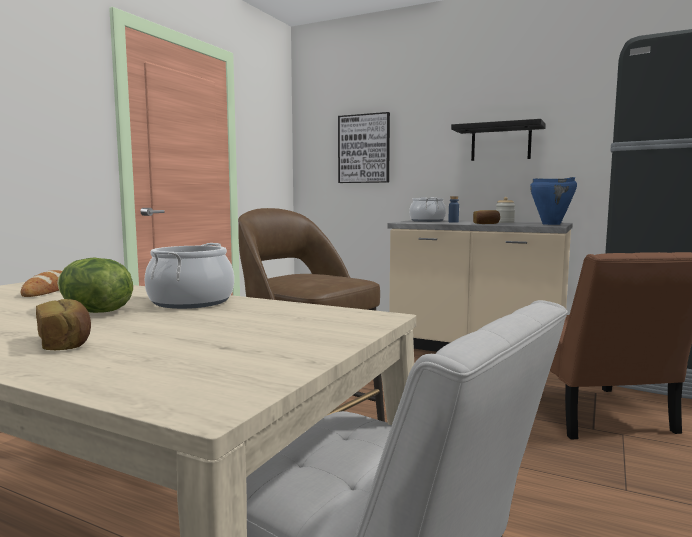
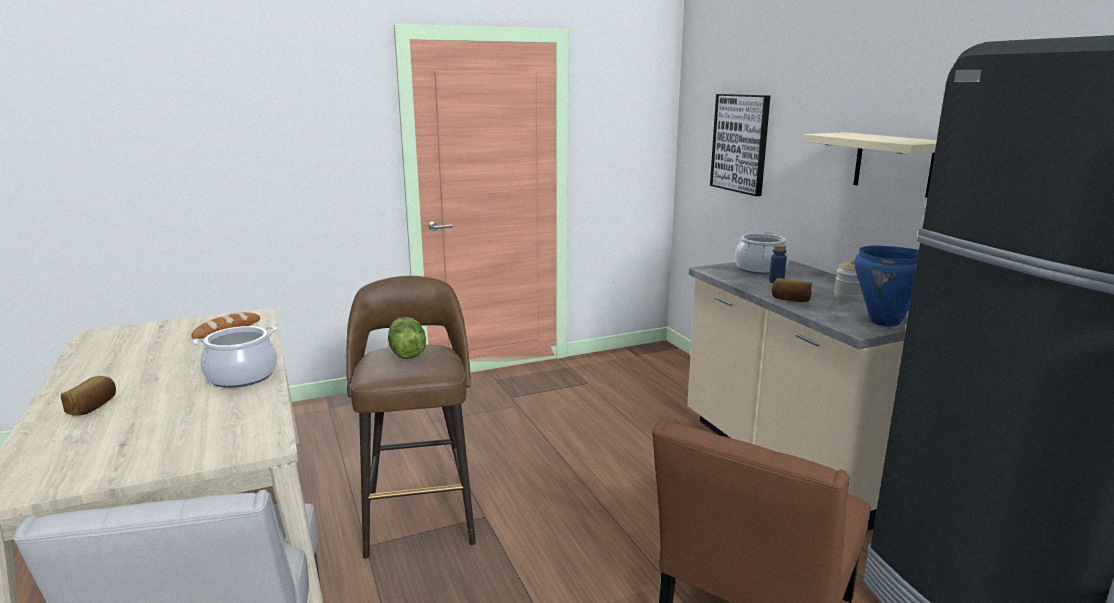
camera: 40 degrees right, 10 degrees up
lettuce [57,258,133,313] -> lettuce moved to [388,317,426,359]
black shelf [451,119,546,161] -> beige shelf [803,132,937,198]

